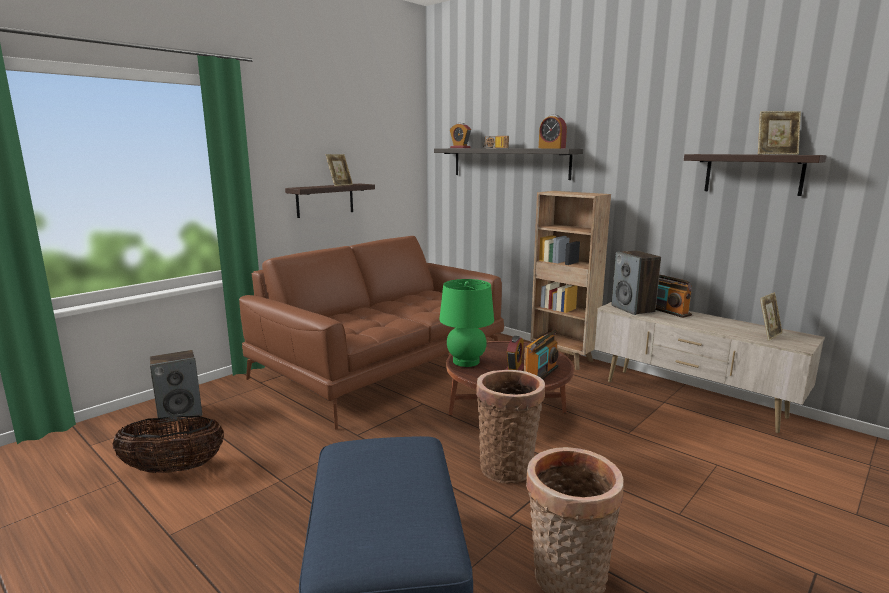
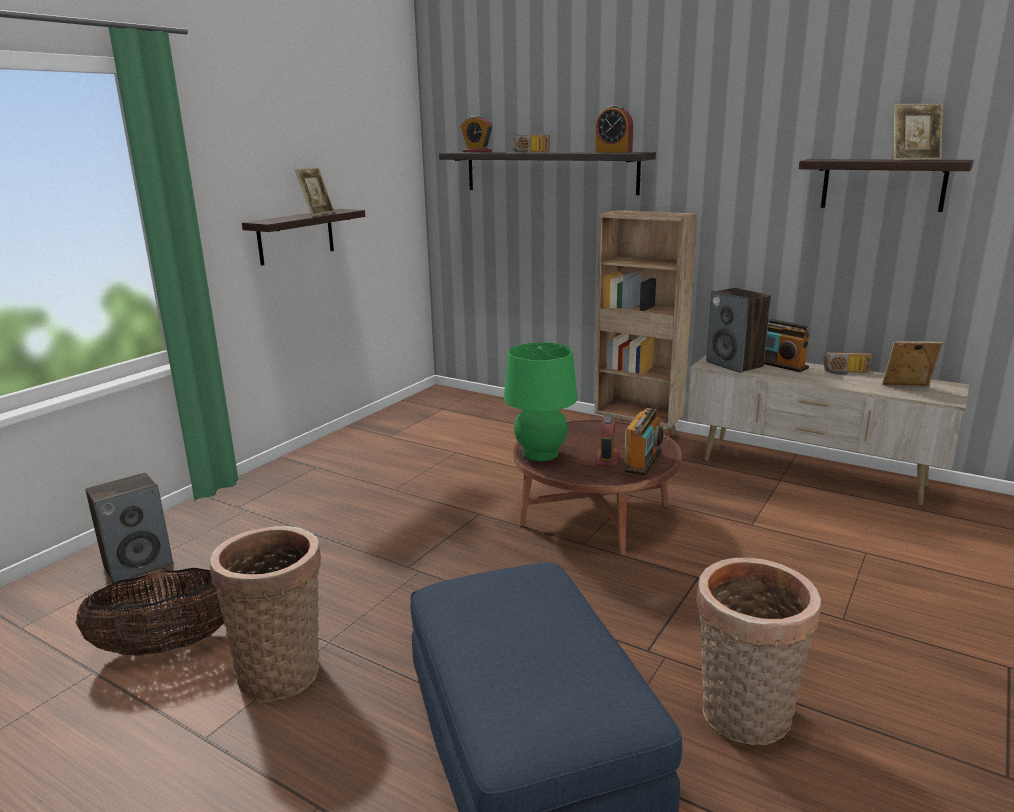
camera: 10 degrees left, 5 degrees up
brown sofa [239,236,504,430] -> none
basket [476,370,545,484] -> basket moved to [210,526,321,703]
picture frame [760,292,783,341] -> picture frame turned 120 degrees counterclockwise [882,341,943,386]
none -> radio [824,352,872,375]

